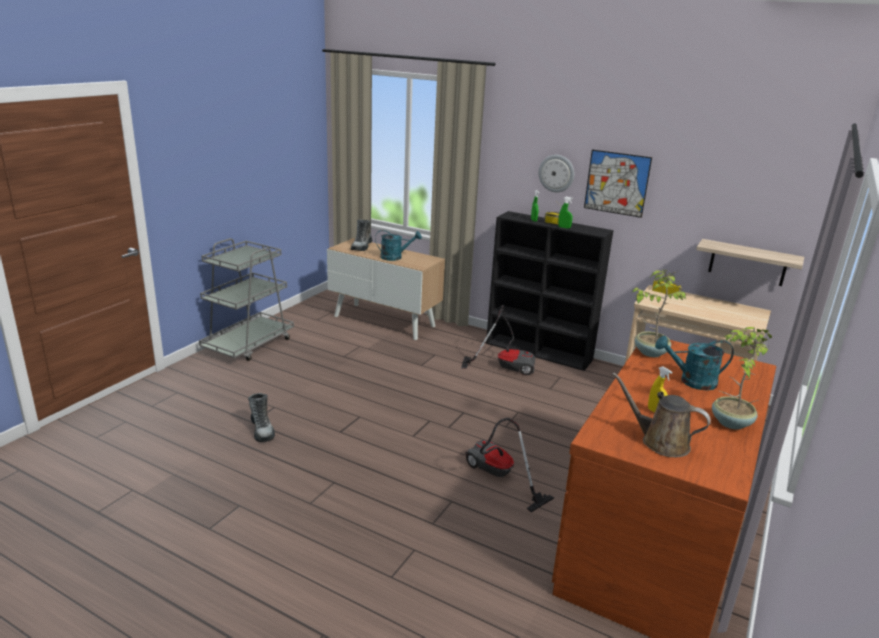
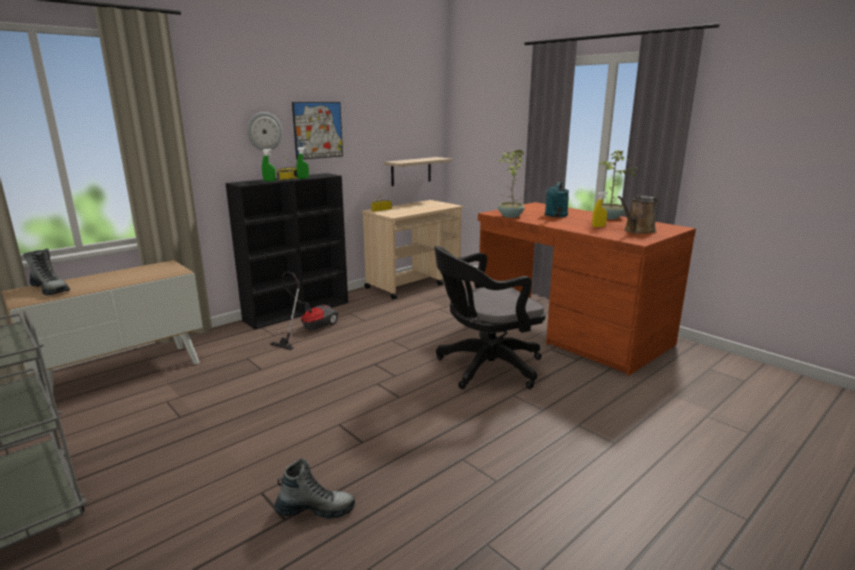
camera: 70 degrees left, 5 degrees down
turquoise watering can [375,230,422,261] -> none
vacuum cleaner [465,418,554,512] -> black office chair [434,246,546,389]

